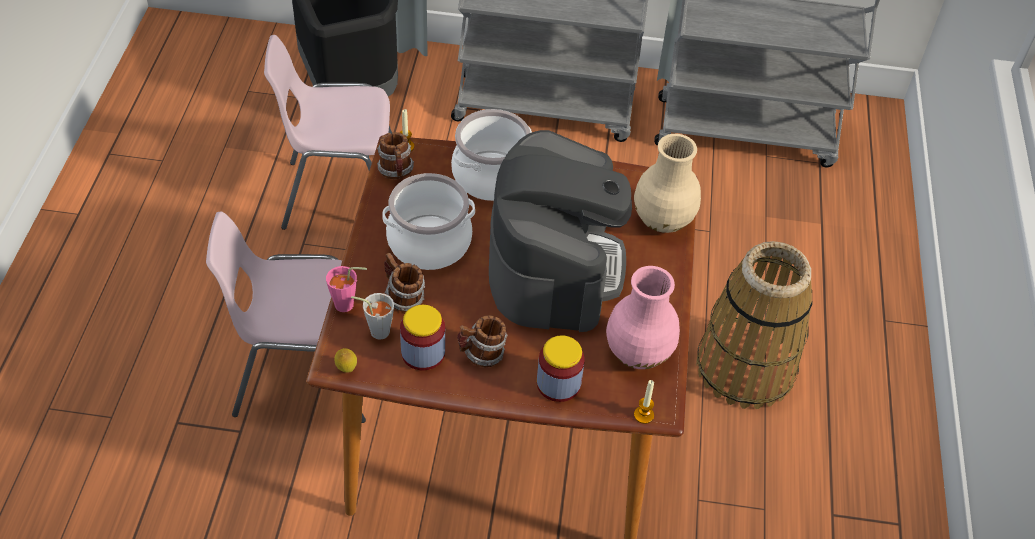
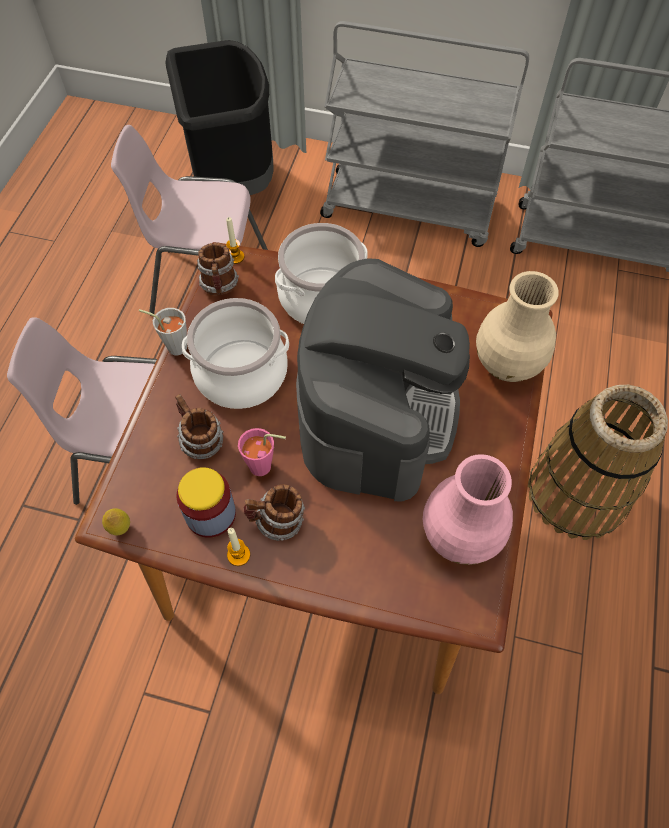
camera: 10 degrees right, 10 degrees up
pink cup [326,266,367,312] -> pink cup moved to [238,428,286,476]
grey cup [351,293,394,340] -> grey cup moved to [139,308,187,355]
jar [537,335,585,402] -> none
candle [634,380,654,424] -> candle moved to [227,528,250,566]

